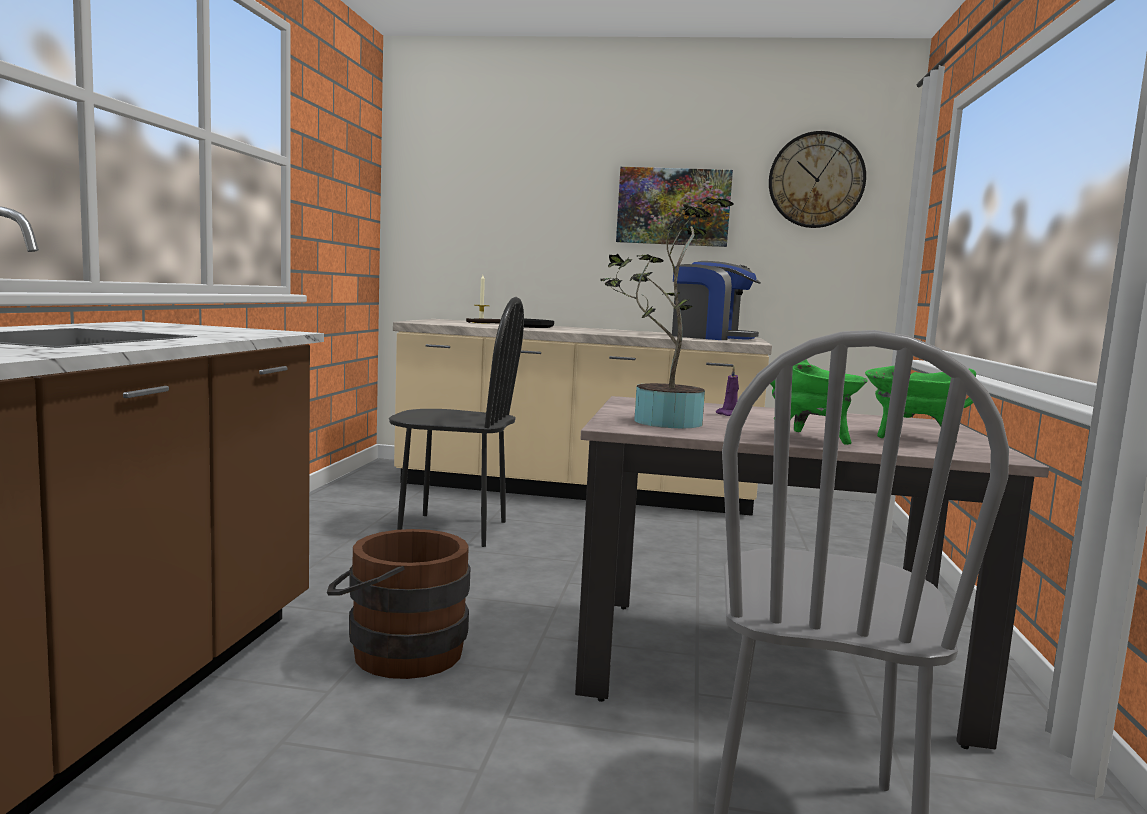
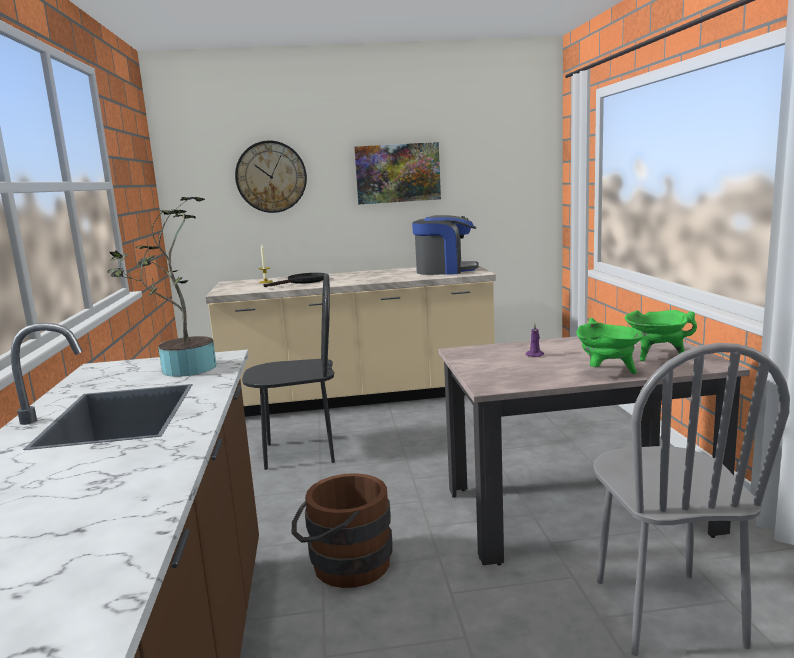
camera: 15 degrees left, 5 degrees up
potted plant [600,198,734,428] -> potted plant moved to [107,196,216,377]
wall clock [769,131,866,228] -> wall clock moved to [235,141,307,213]

